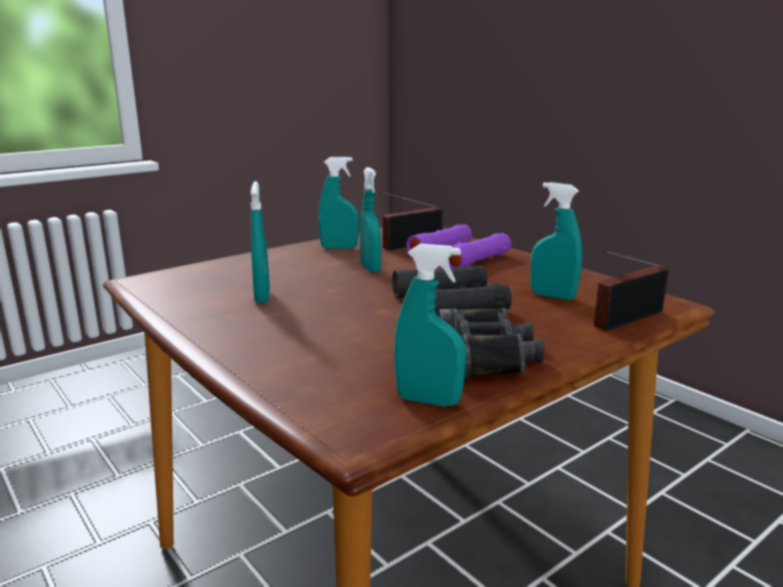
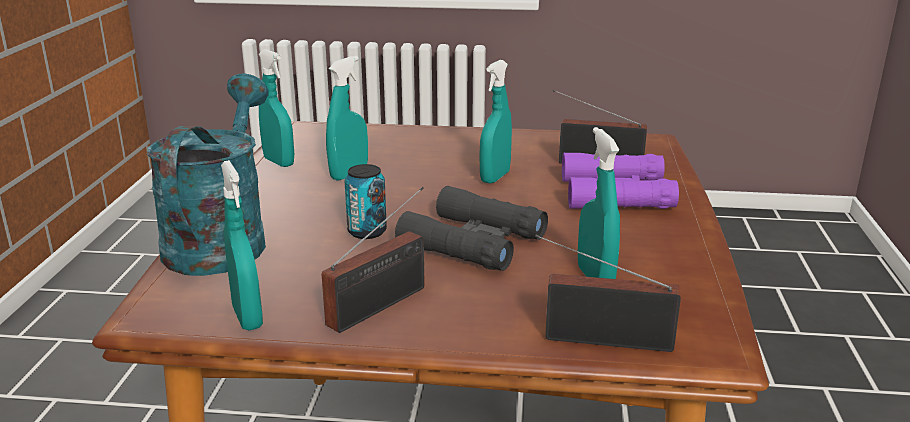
camera: 45 degrees right, 5 degrees up
turquoise spray bottle [318,157,359,249] -> turquoise spray bottle moved to [259,49,294,167]
black binoculars [438,308,545,378] -> radio [322,187,425,333]
none -> turquoise watering can [147,73,268,276]
none -> can [344,164,387,239]

